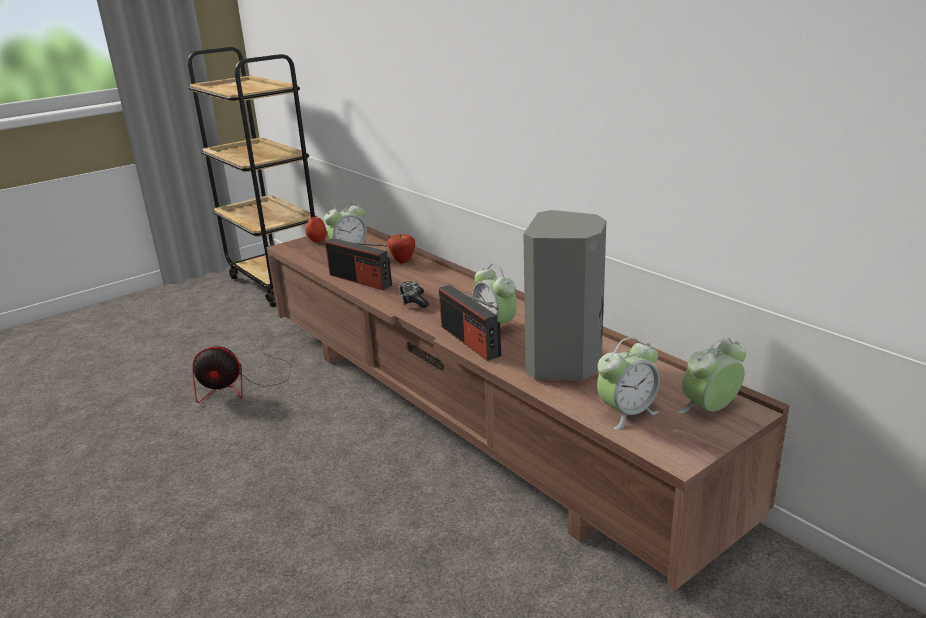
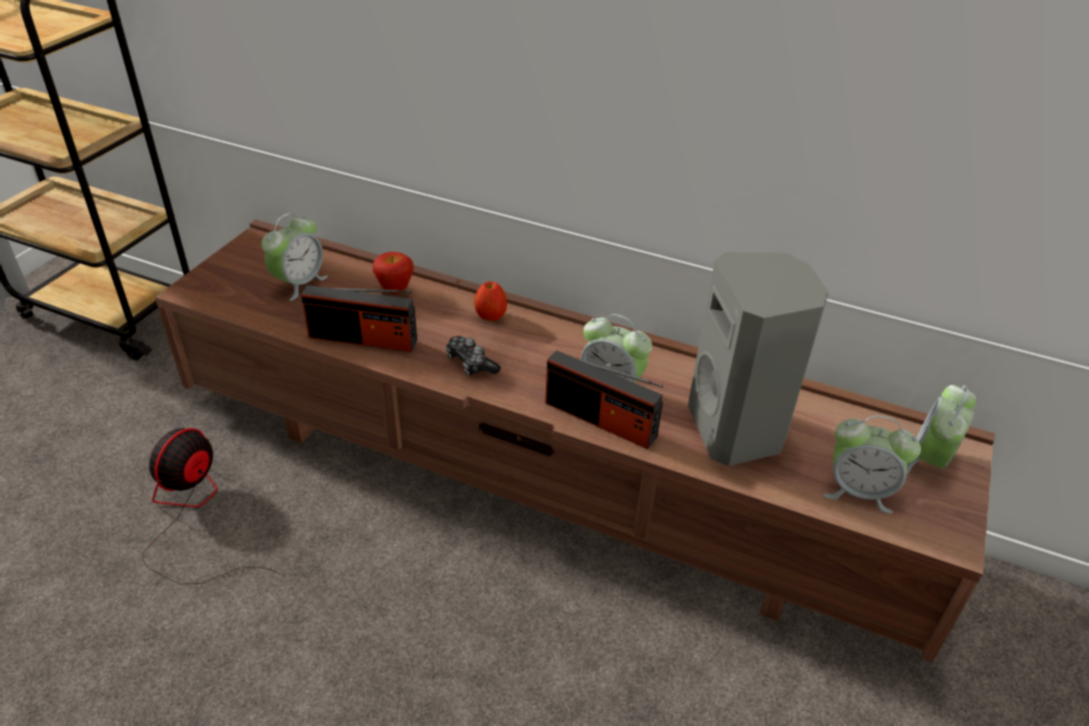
camera: 30 degrees left, 15 degrees up
fan [192,344,291,403] -> fan turned 150 degrees clockwise [142,428,285,584]
apple [305,216,327,242] -> apple moved to [474,281,507,321]
alarm clock [597,337,660,430] -> alarm clock turned 75 degrees clockwise [823,415,921,513]

